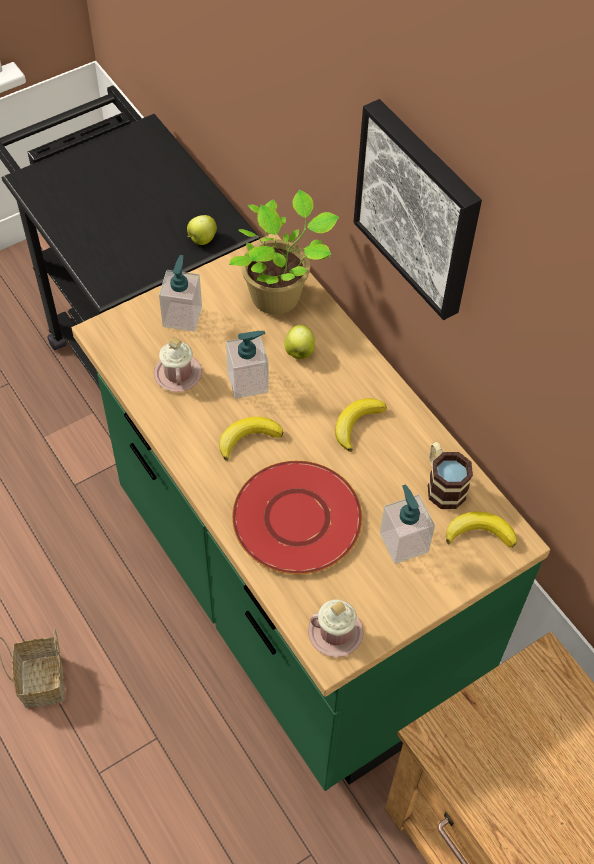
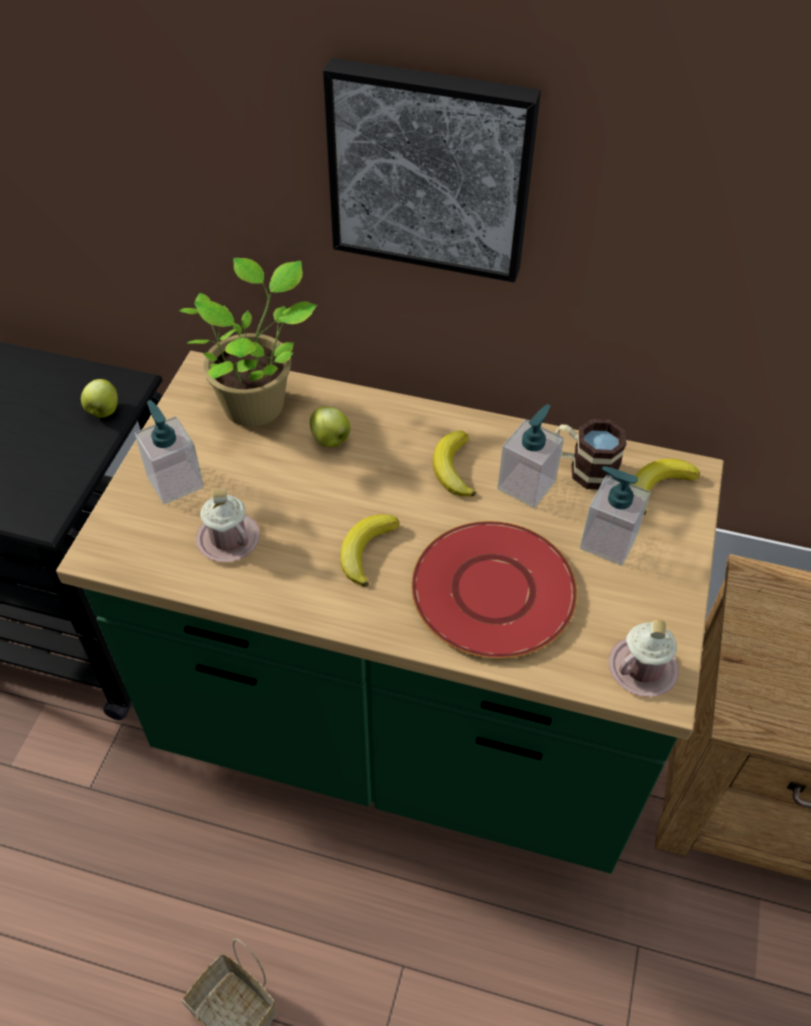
camera: 40 degrees left, 5 degrees down
soap dispenser [226,331,268,399] -> soap dispenser moved to [497,404,564,508]

